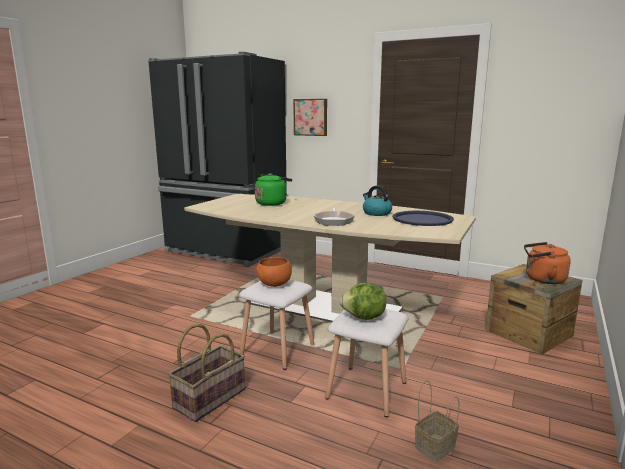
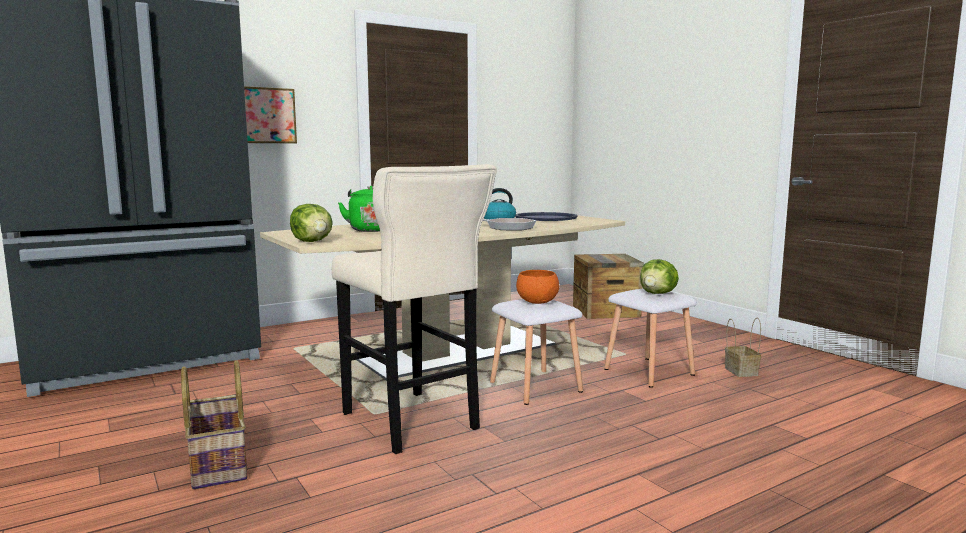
camera: 60 degrees left, 5 degrees down
basket [168,323,245,422] -> basket moved to [181,360,247,489]
orange kettle [524,242,571,284] -> none
none -> lettuce [290,204,333,242]
none -> beige stool [332,164,497,454]

